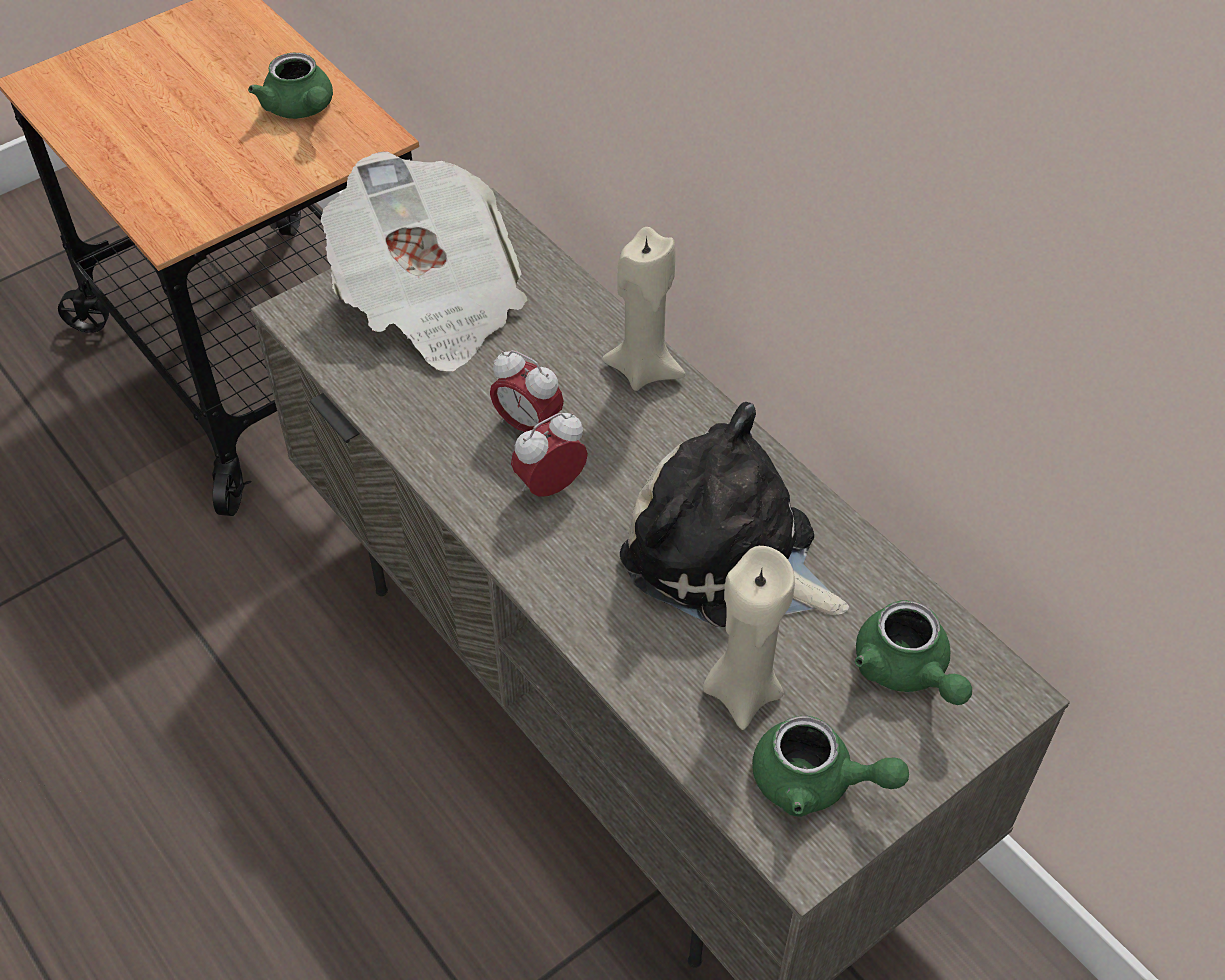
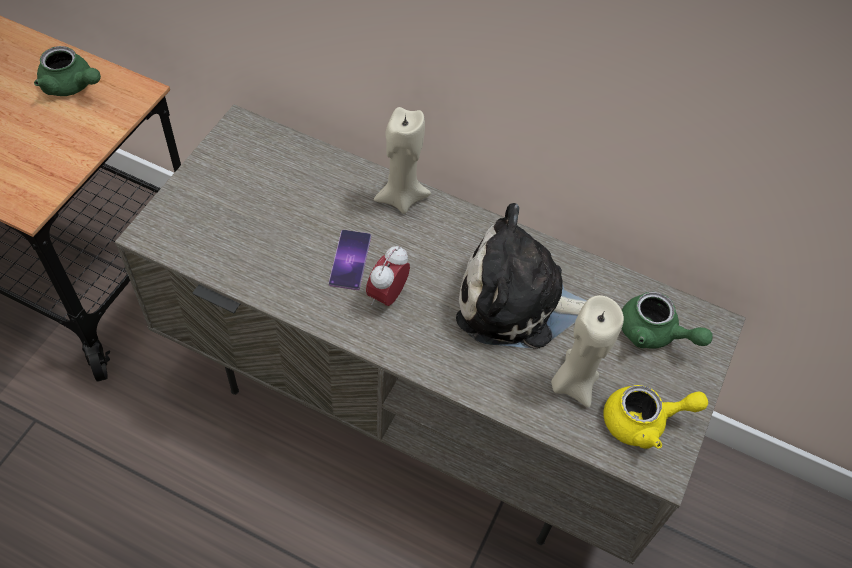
camera: 30 degrees left, 5 degrees up
newspaper [321,151,527,371] -> none
alarm clock [490,350,564,432] -> phone [329,230,371,290]
green teapot [752,716,909,817] -> yellow teapot [603,385,708,449]

